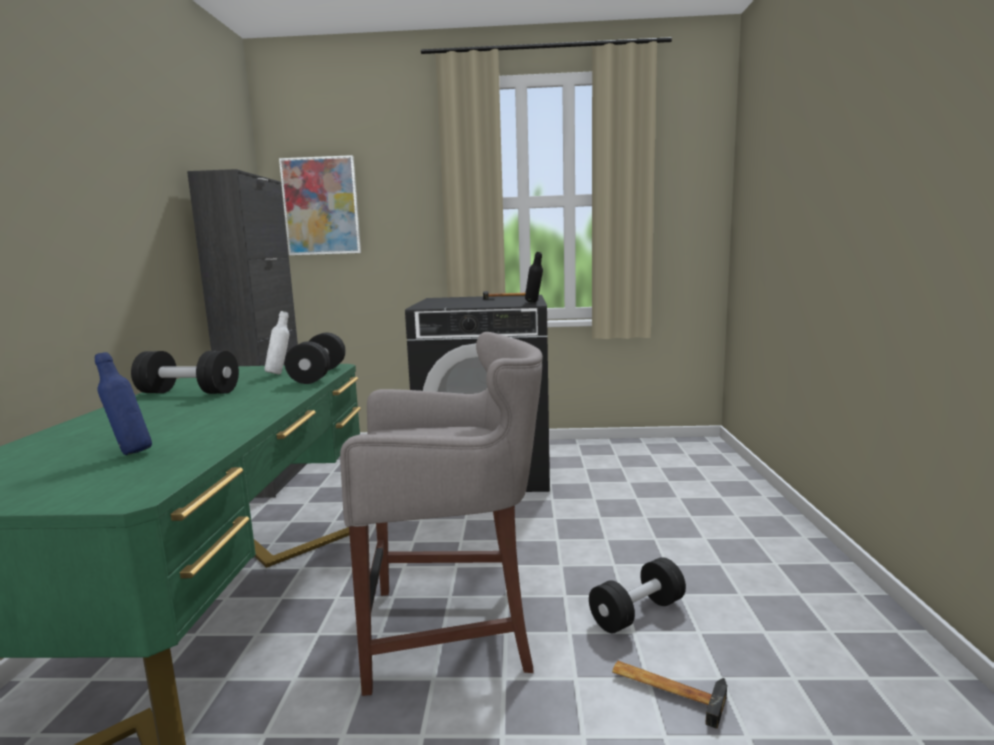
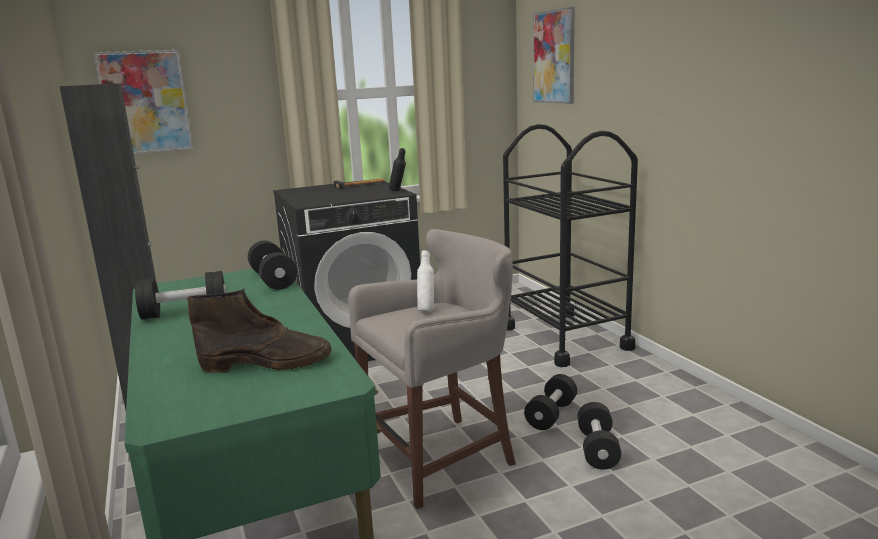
camera: 25 degrees left, 5 degrees up
blue bottle [95,352,152,455] -> brown boot [187,289,332,373]
white bottle [265,311,289,375] -> white bottle moved to [417,250,434,311]
hammer [612,661,727,729] -> black dumbbell [577,402,621,470]
none -> black cart [503,124,638,367]
none -> picture [533,6,575,104]

